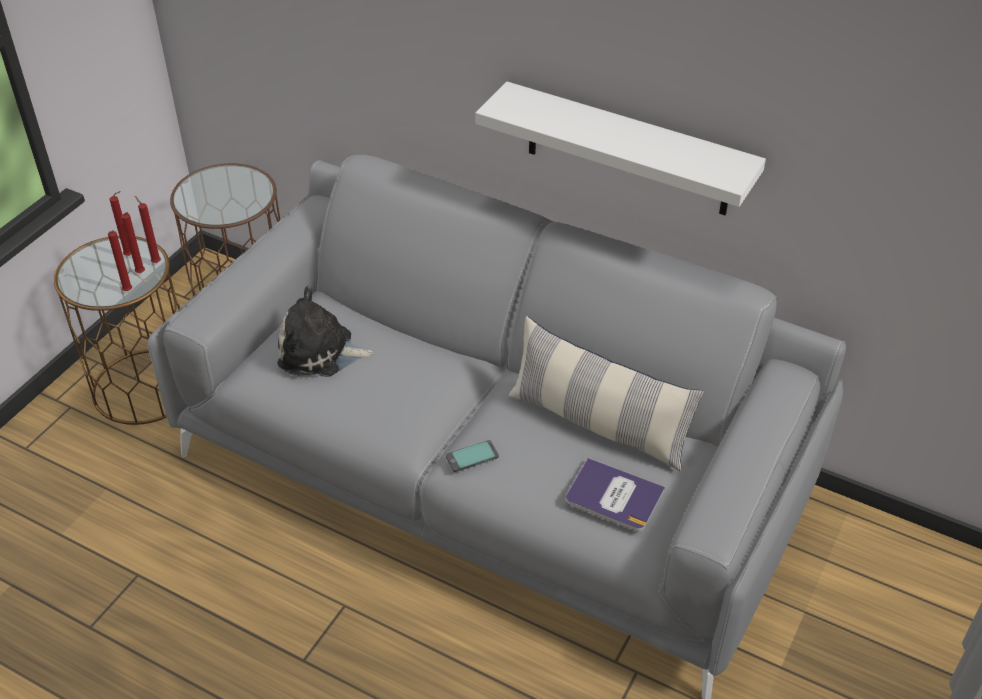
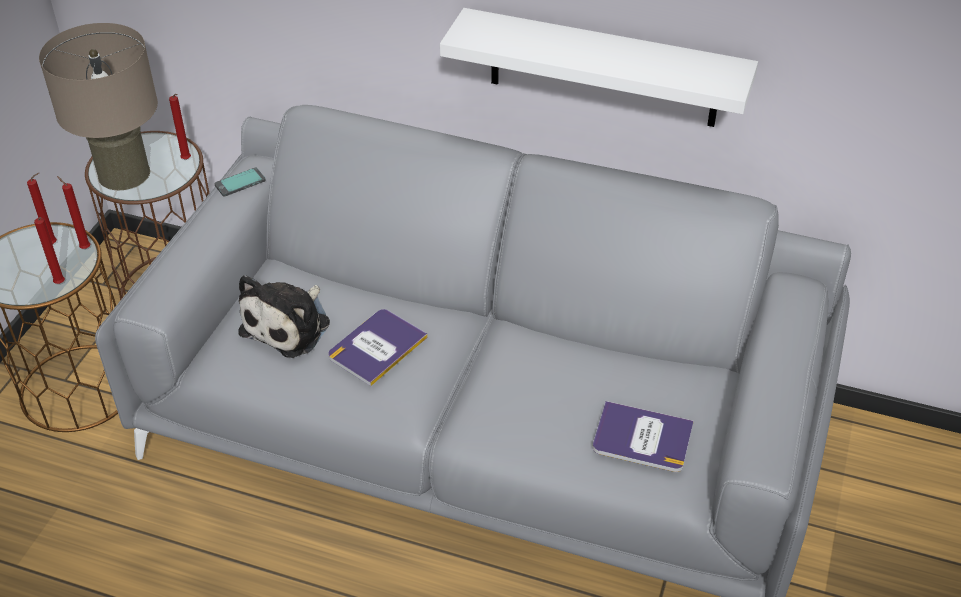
camera: 10 degrees left, 0 degrees up
red candle [121,212,145,273] -> red candle moved to [169,94,191,160]
plush toy [277,286,375,377] -> plush toy turned 60 degrees counterclockwise [238,275,330,358]
phone [446,440,499,472] -> phone moved to [215,167,266,197]
pillow [509,316,704,472] -> none
none -> beige table lamp [39,23,158,190]
none -> book [328,309,428,386]

